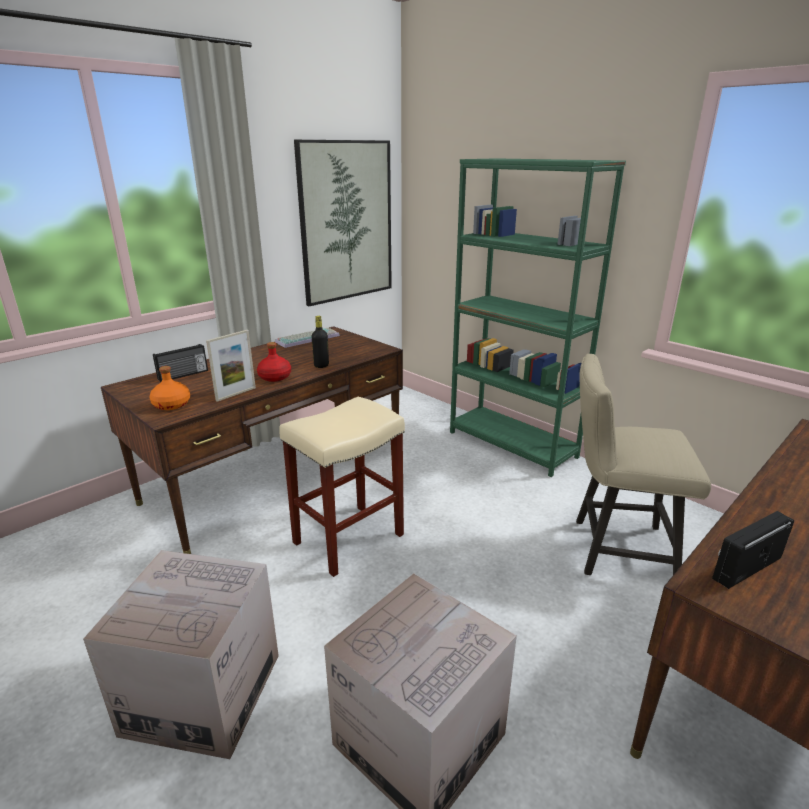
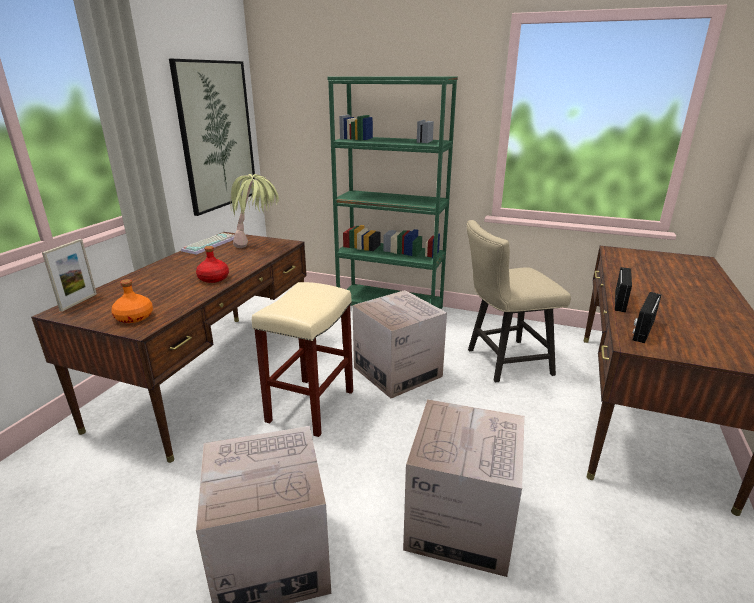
camera: 25 degrees left, 0 degrees up
radio [153,344,208,382] -> radio moved to [615,267,632,313]
picture frame [206,330,256,402] -> picture frame moved to [42,239,97,312]
black bottle [311,316,329,368] -> none
none -> potted plant [230,174,279,248]
none -> cardboard box [353,290,447,399]

